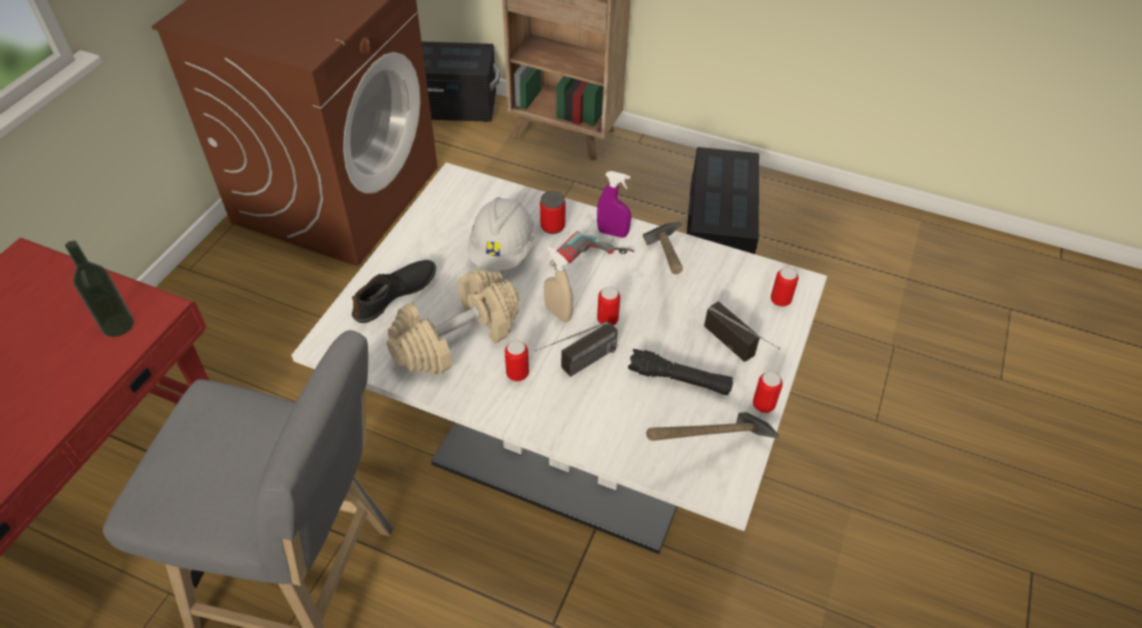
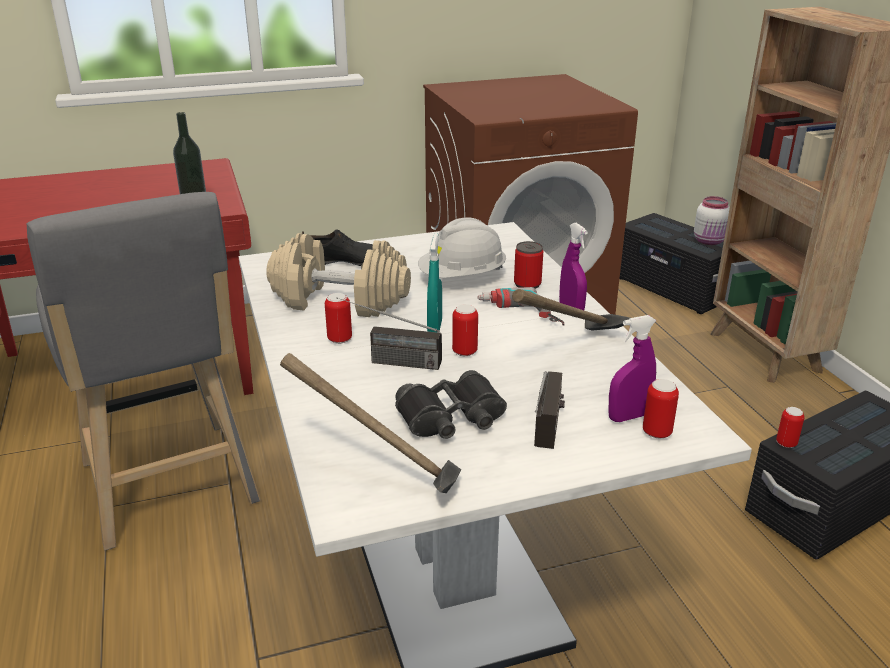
camera: 50 degrees right, 20 degrees down
beige spray bottle [544,246,573,322] -> turquoise spray bottle [427,233,442,332]
black flashlight [628,349,733,395] -> black binoculars [395,370,507,439]
can [753,371,783,413] -> can moved to [776,407,805,448]
none -> purple spray bottle [609,315,657,422]
none -> white jar [694,196,730,245]

